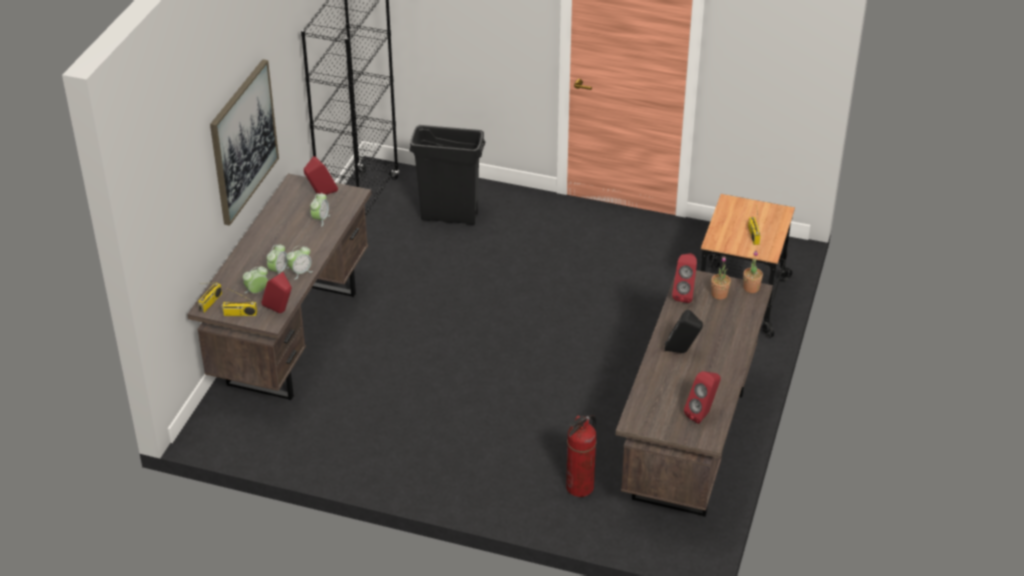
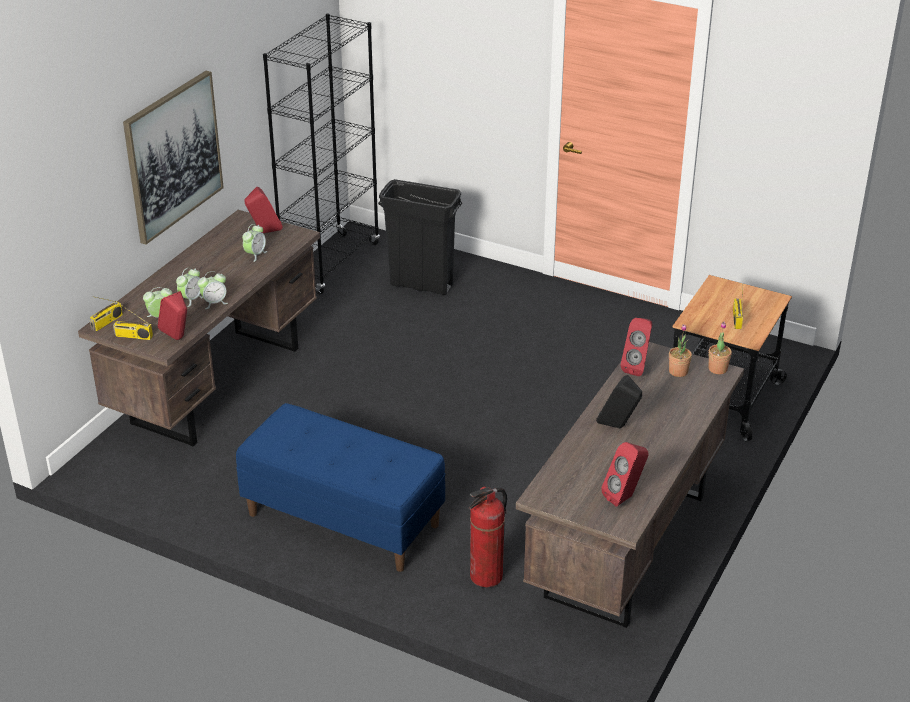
camera: 10 degrees right, 5 degrees down
none -> blue bench [236,403,445,572]

